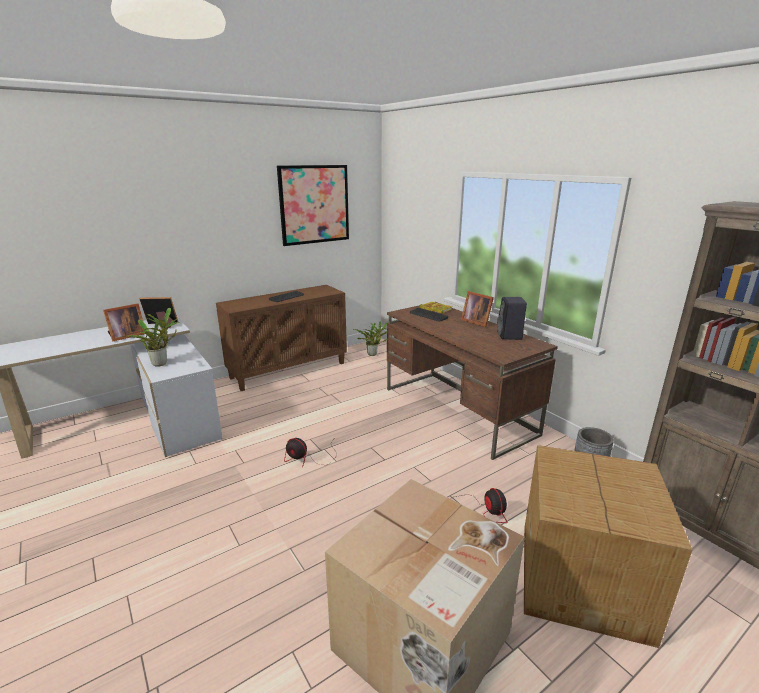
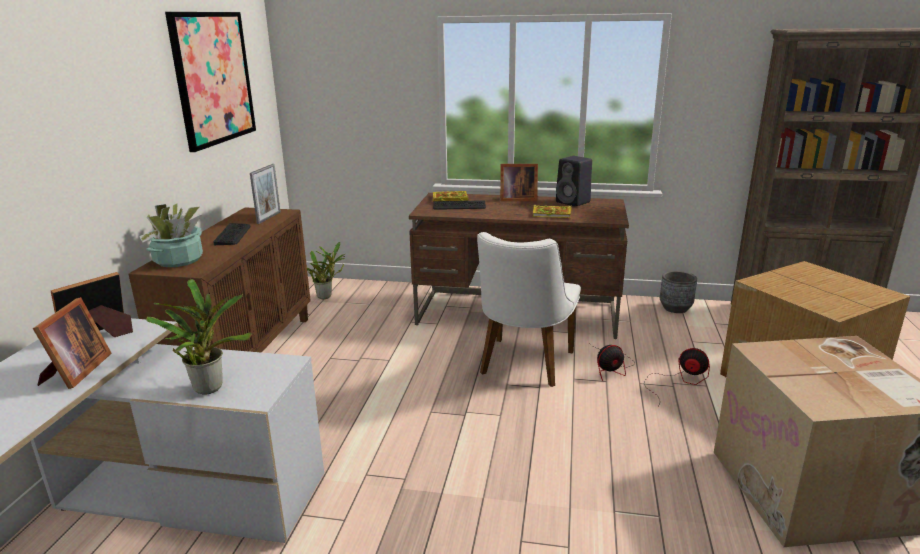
camera: 45 degrees left, 0 degrees up
fan [284,438,337,467] -> fan moved to [591,345,635,381]
none -> potted plant [139,203,203,267]
none -> picture frame [250,164,281,224]
none -> white chair [477,232,581,387]
none -> book [533,205,572,218]

